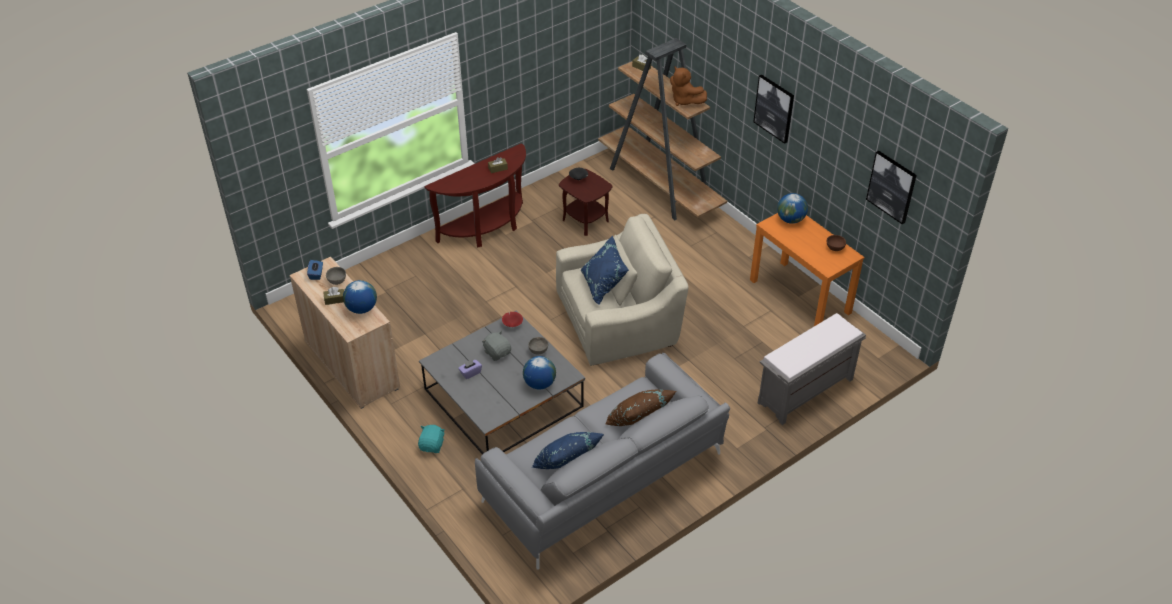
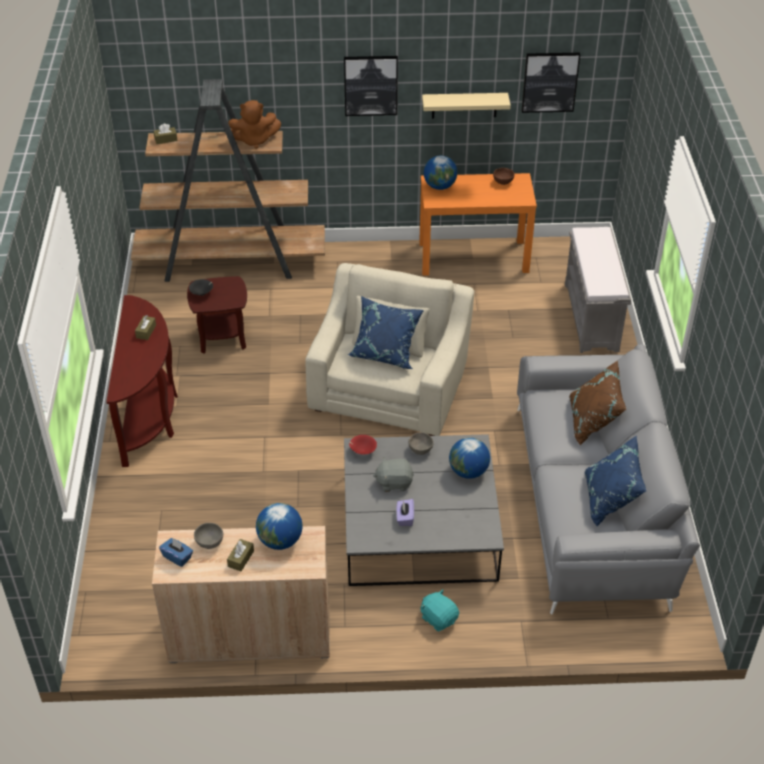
camera: 55 degrees left, 0 degrees up
none -> beige shelf [422,93,511,119]

